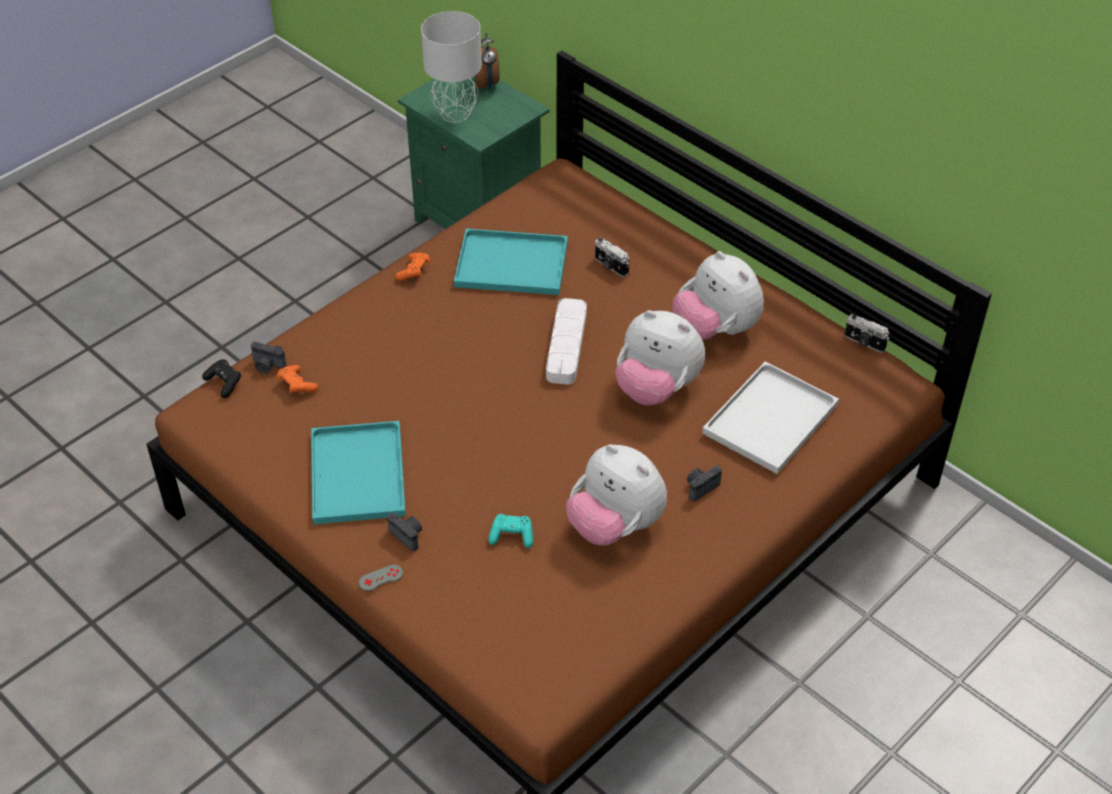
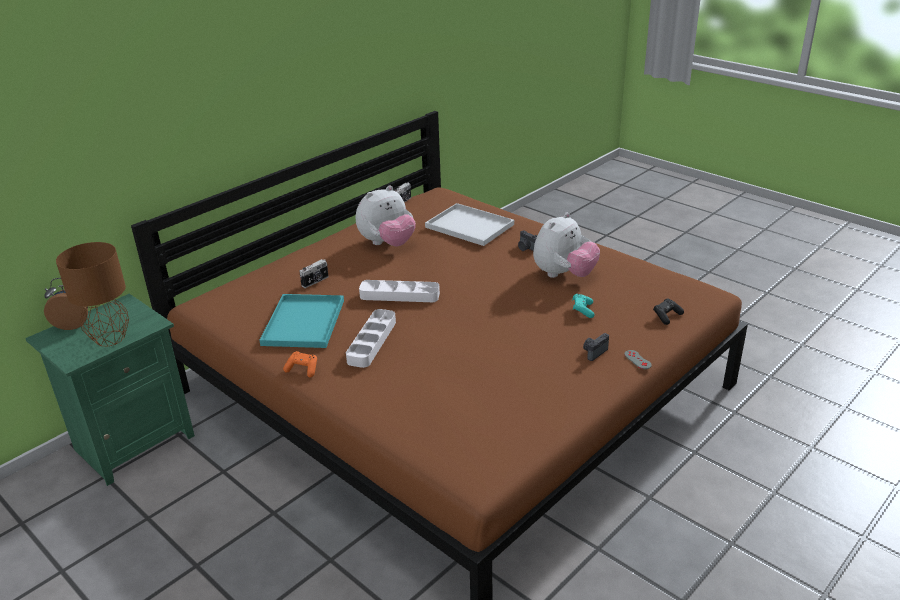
camera: 90 degrees left, 15 degrees down
black game controller [202,359,242,398] -> black game controller moved to [653,299,684,325]
camera [251,341,287,374] -> none
orange game controller [277,365,318,393] -> none
turquoise tray [311,421,406,524] -> none
grey table lamp [421,11,482,123] -> brown table lamp [56,242,129,346]
plush toy [616,310,705,406] -> none
none -> white tray [346,309,396,368]

